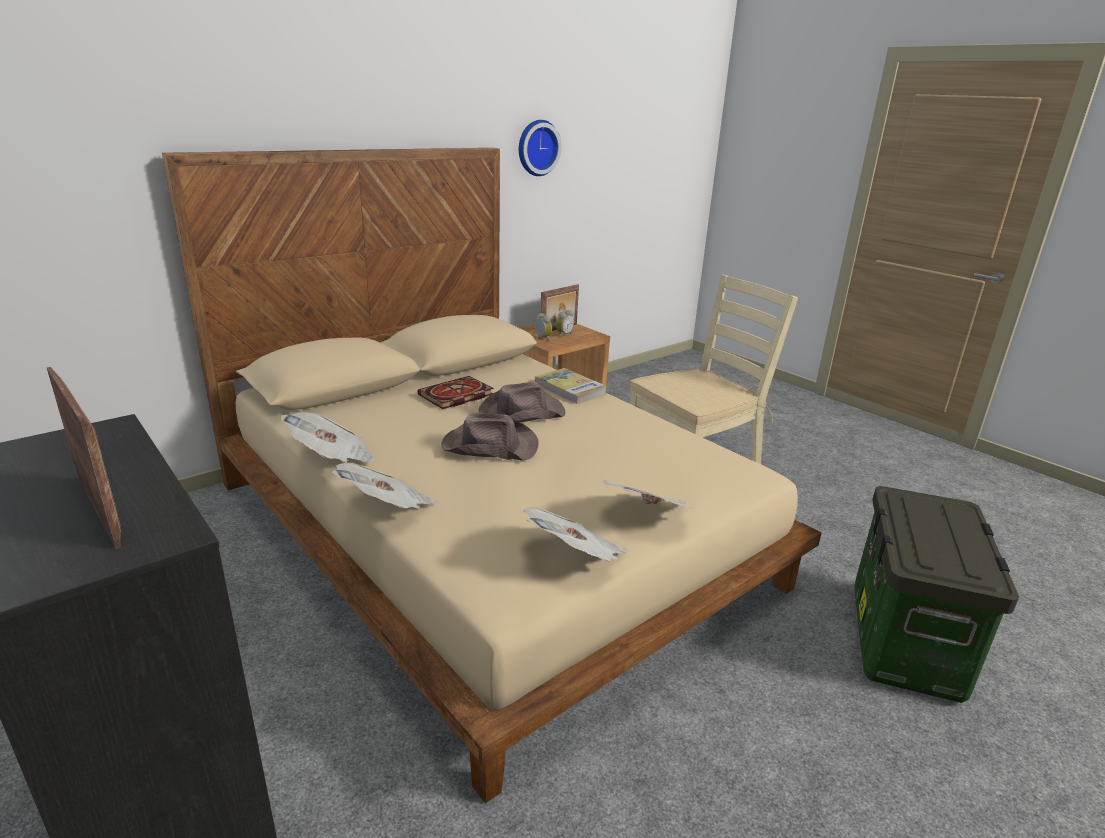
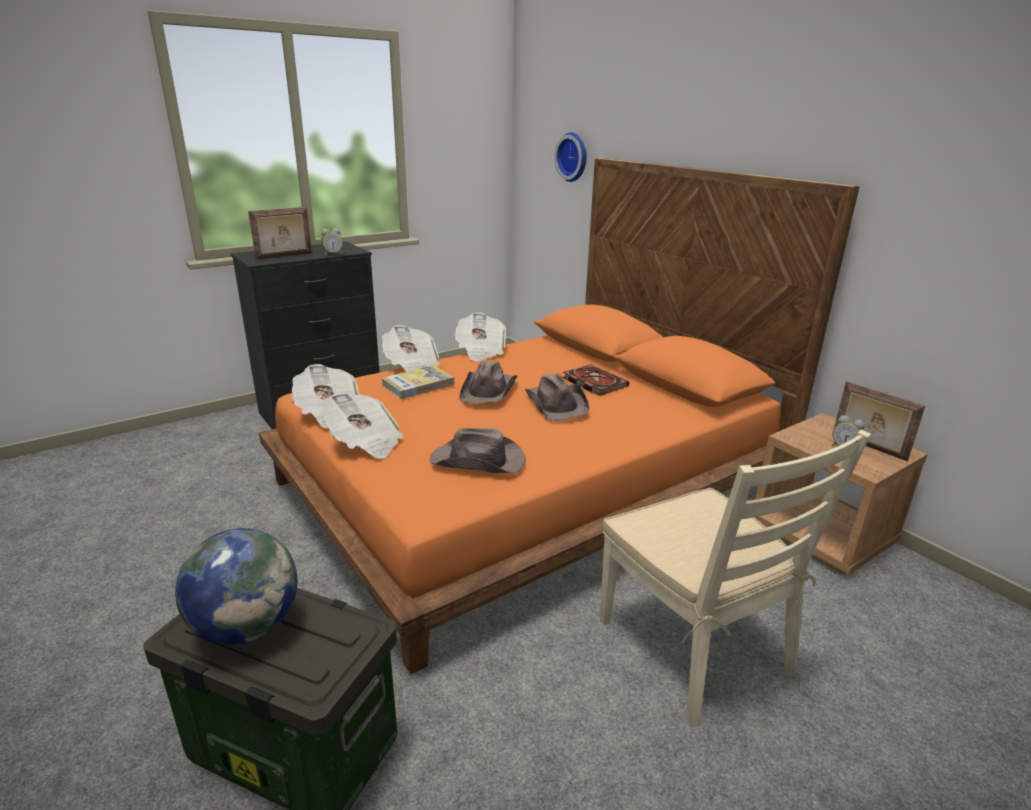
camera: 95 degrees right, 0 degrees up
beige bed [162,148,821,803] -> orange bed [259,158,859,674]
wall clock [519,120,561,176] -> wall clock moved to [554,132,587,182]
alarm clock [535,313,552,341] -> alarm clock moved to [321,228,343,256]
book [535,368,607,404] -> book moved to [381,365,454,399]
none -> globe [175,528,297,645]
none -> brown hat [430,428,526,474]

